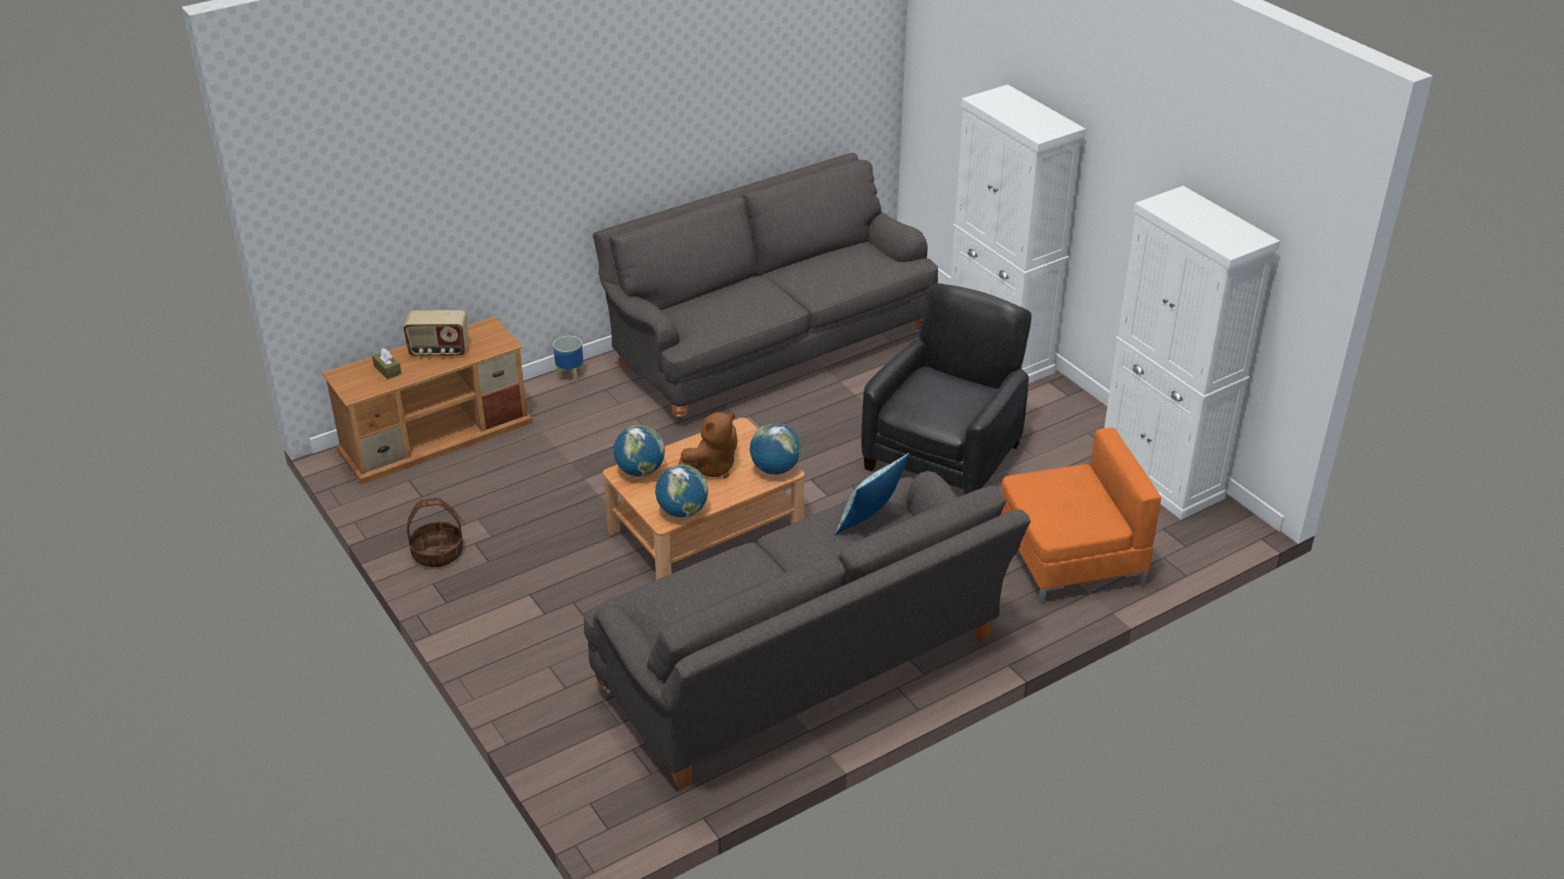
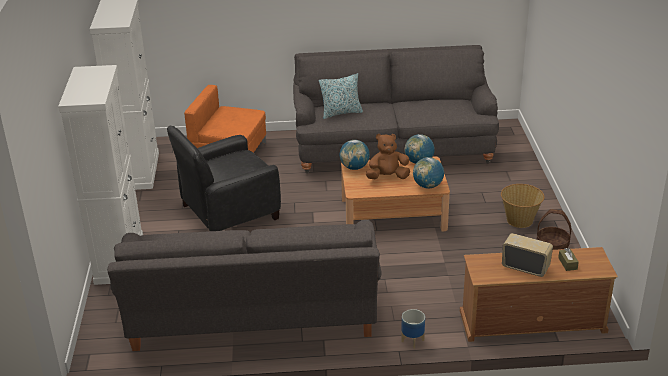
camera: 150 degrees left, 5 degrees down
none -> basket [501,184,545,228]

